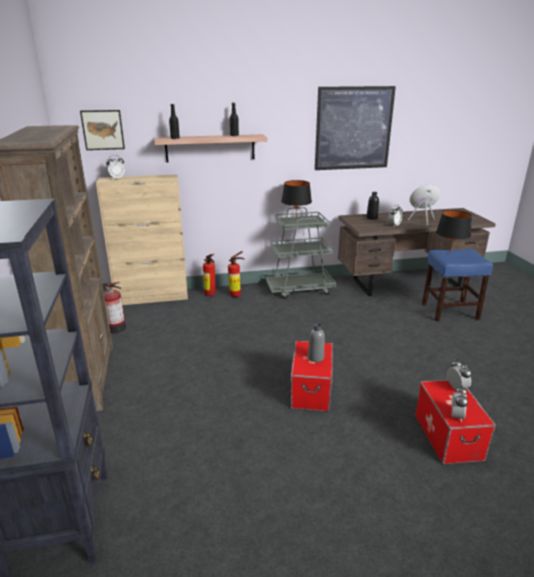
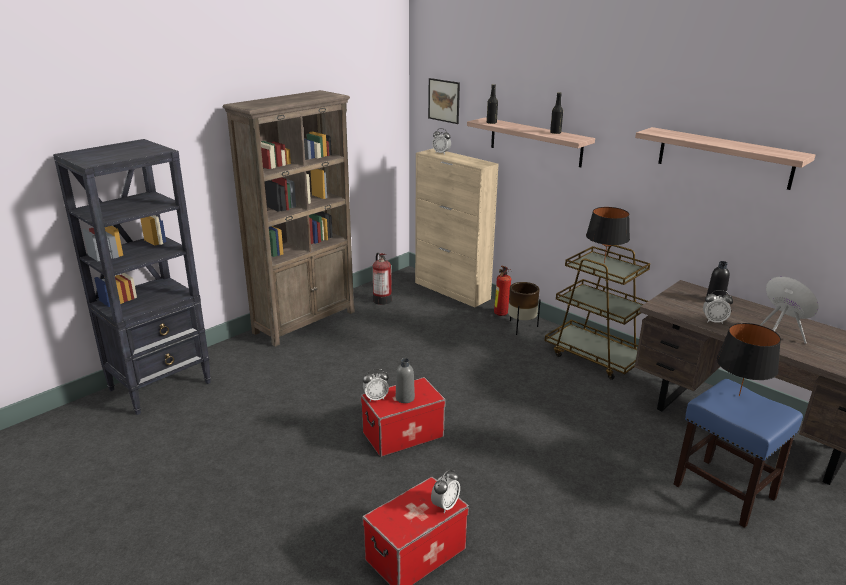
camera: 55 degrees right, 0 degrees up
fire extinguisher [228,251,245,297] -> brown planter [508,282,541,335]
grey cart [265,207,336,299] -> brown cart [545,245,650,380]
picture [315,86,396,170] -> shelf [635,127,815,190]
alarm clock [452,386,468,422] -> alarm clock moved to [363,369,389,401]

